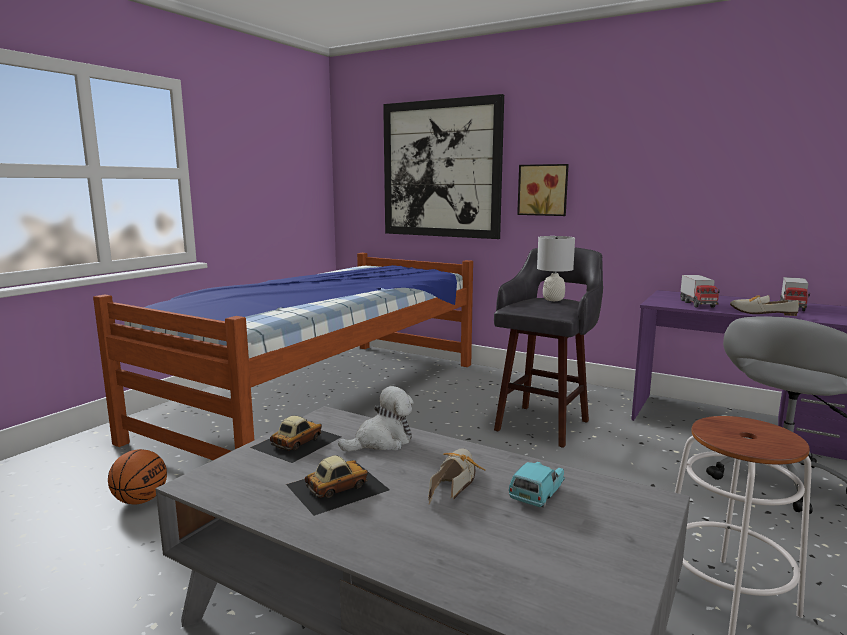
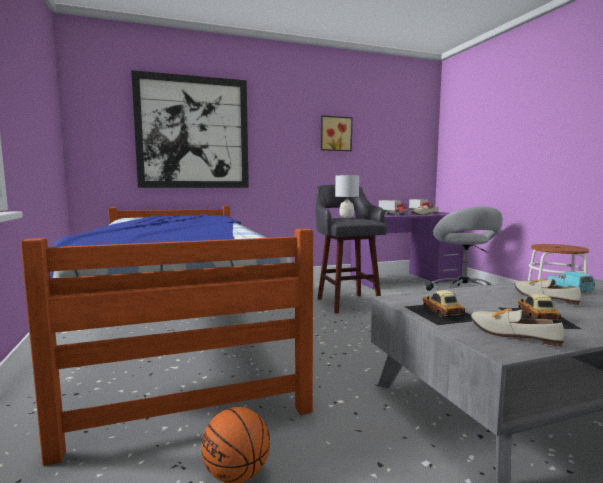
camera: 50 degrees left, 5 degrees down
plush toy [338,386,414,452] -> none
picture [517,164,569,216] -> picture moved to [321,115,352,151]
none -> shoe [471,308,564,347]

